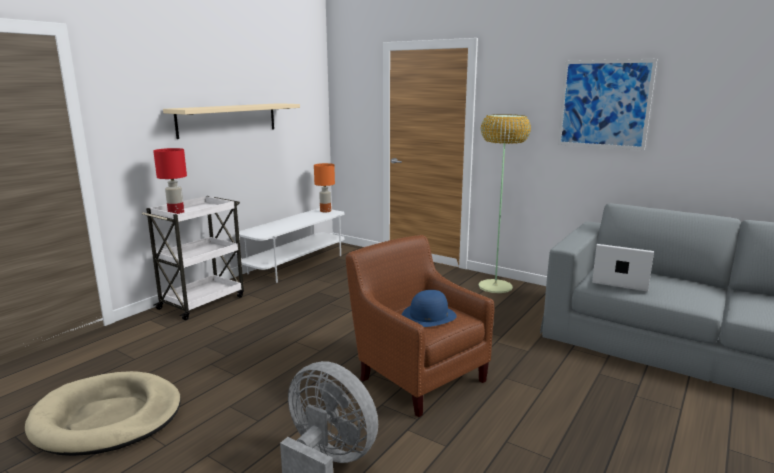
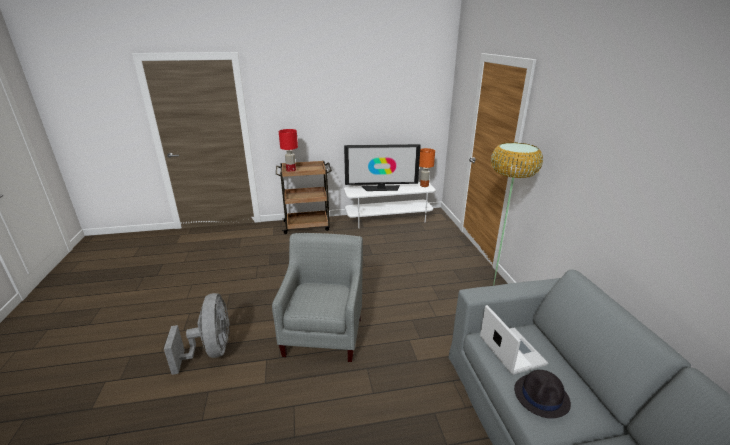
camera: 45 degrees right, 10 degrees up
beige dog bed [25,371,181,456] -> none
white cart [142,196,244,320] -> brown cart [276,161,332,234]
beige shelf [163,103,300,139] -> none
brown armchair [346,235,494,417] -> grey armchair [272,233,363,362]
blue hat [402,290,457,327] -> none
picture [558,59,657,150] -> none
none -> television [344,144,421,191]
none -> black hat [514,370,571,419]

